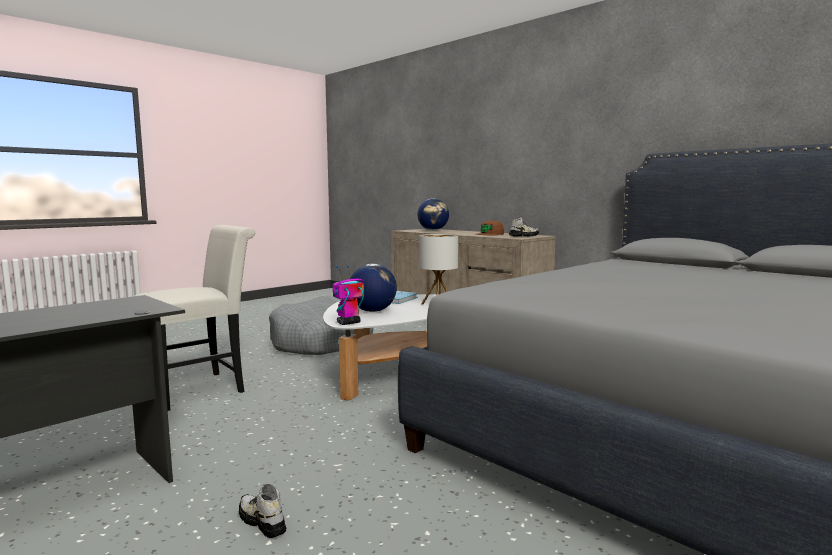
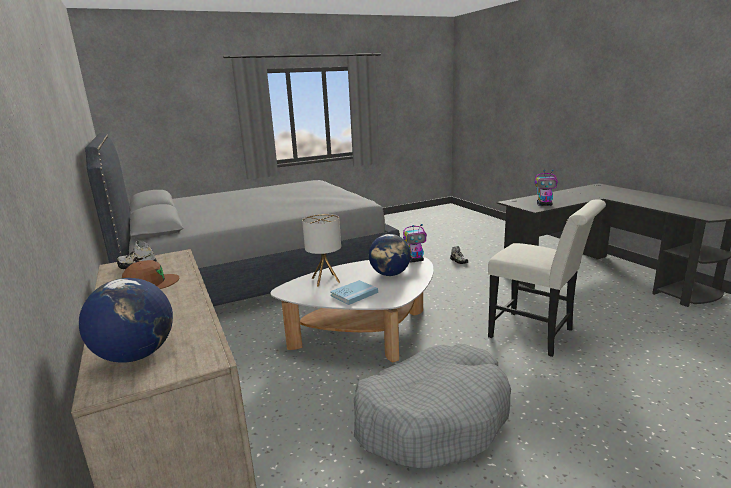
camera: 160 degrees left, 10 degrees up
white chair [134,225,255,411] -> white chair turned 120 degrees counterclockwise [488,199,606,357]
none -> toy robot [535,169,558,206]

